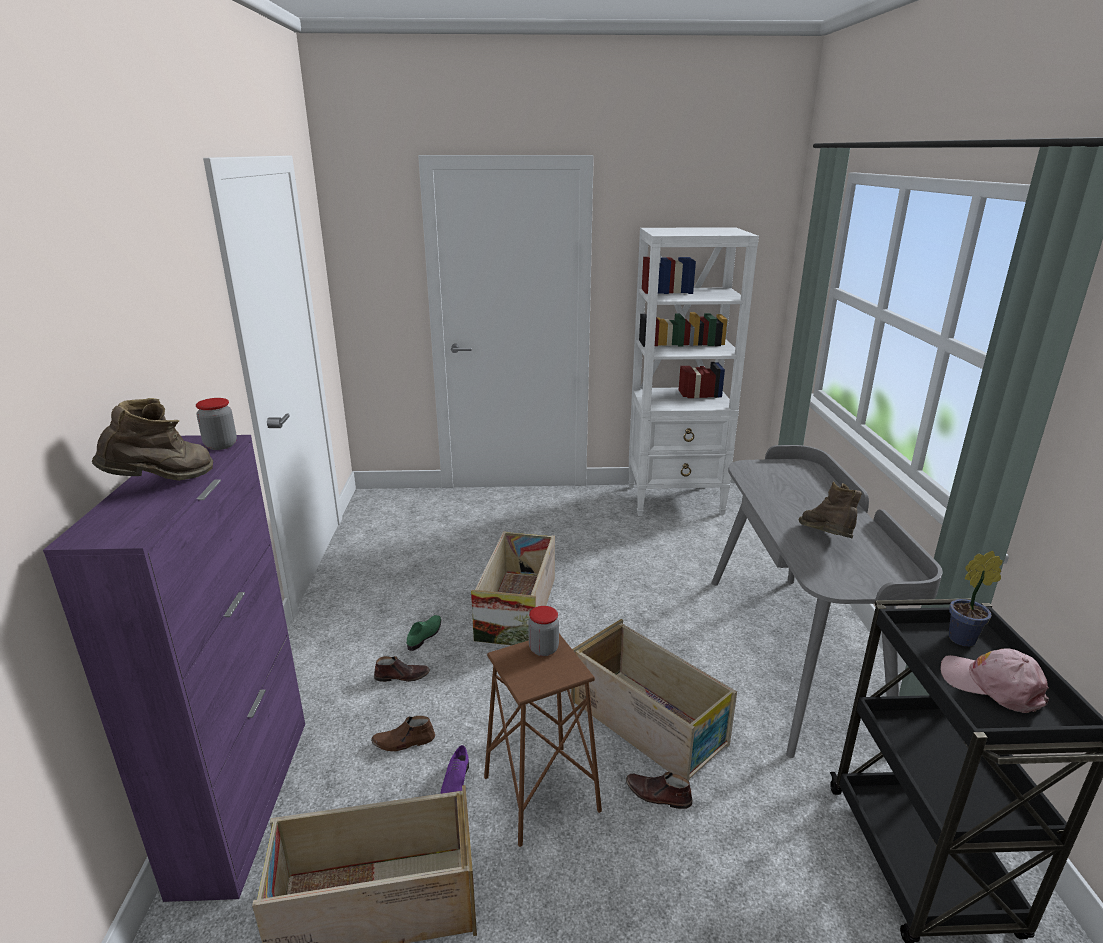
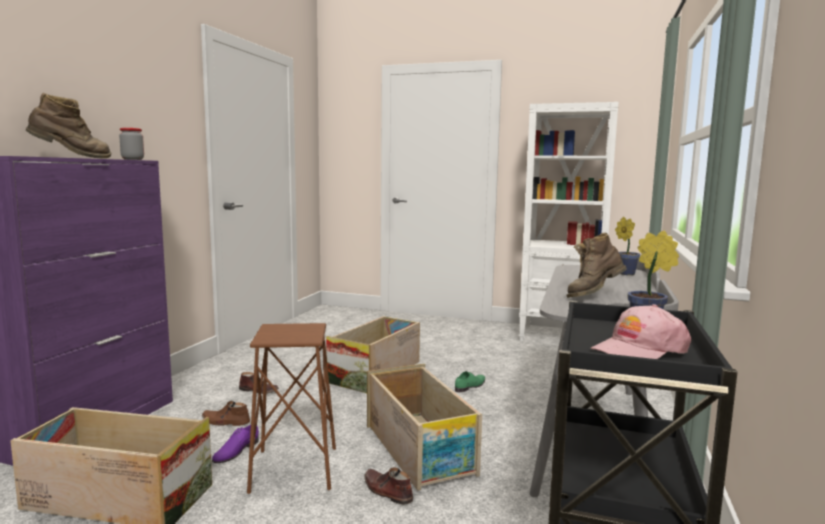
camera: 20 degrees right, 15 degrees down
green shoe [407,615,441,651] -> green shoe moved to [455,371,485,392]
jar [528,606,559,656] -> none
brown boot [798,482,862,539] -> brown boot turned 135 degrees counterclockwise [567,232,627,298]
pink cap [941,648,1049,713] -> pink cap turned 90 degrees counterclockwise [590,304,692,359]
none -> potted plant [615,217,640,275]

